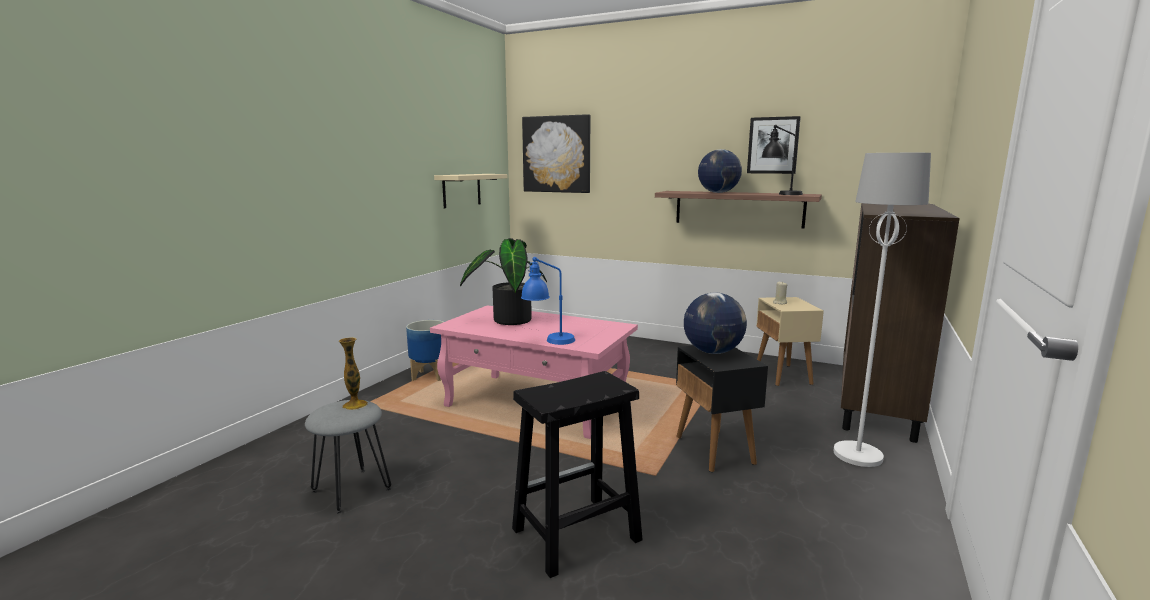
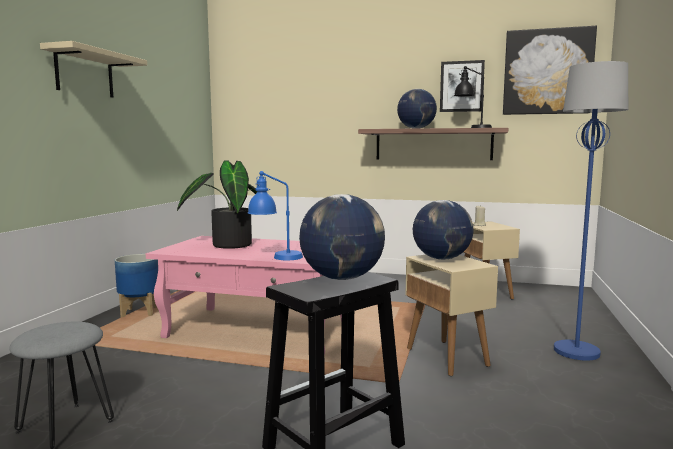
camera: 10 degrees left, 5 degrees down
vase [339,337,368,410] -> none
beige shelf [434,174,507,208] -> beige shelf moved to [40,41,147,98]
picture [522,114,590,193] -> picture moved to [503,26,597,115]
black side table [676,345,768,472] -> beige side table [406,255,498,376]
white floor lamp [833,153,931,467] -> blue floor lamp [554,61,628,361]
brown cabinet [841,203,960,443] -> none
none -> globe [299,194,385,280]

